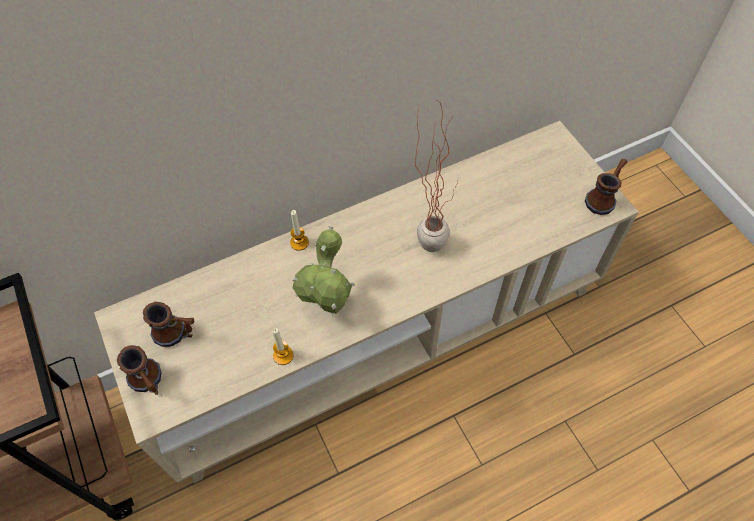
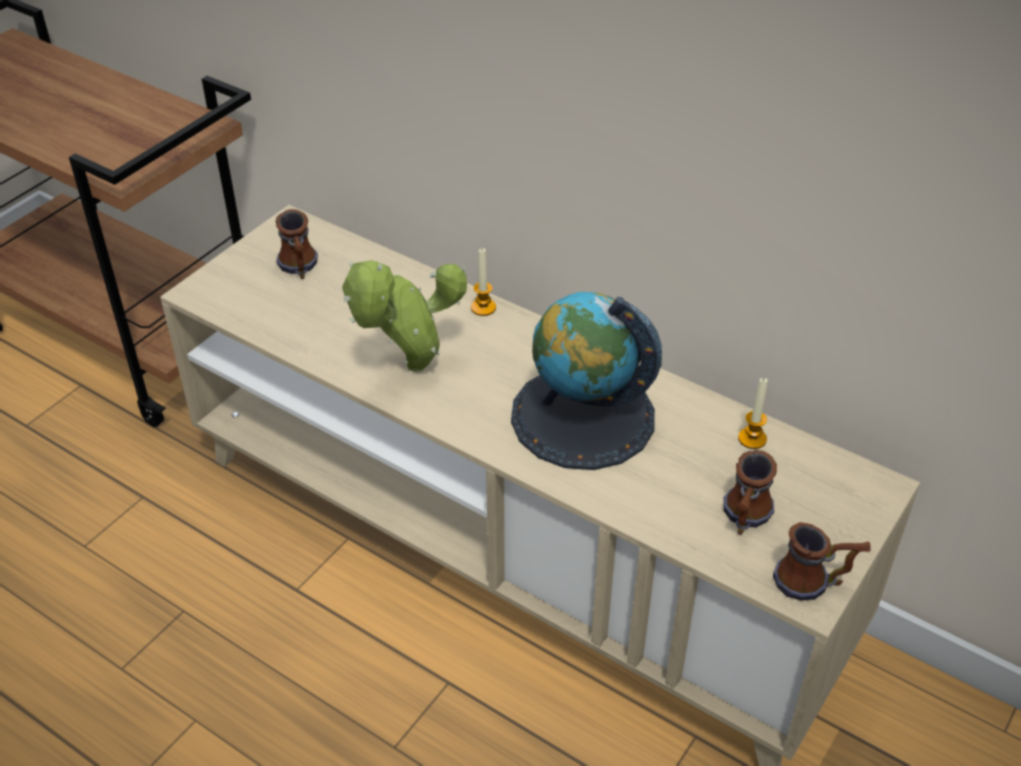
camera: 60 degrees right, 15 degrees down
mug [117,345,161,395] -> mug moved to [724,450,777,535]
candle [273,328,294,365] -> candle moved to [738,378,768,449]
potted plant [415,101,459,252] -> globe [511,292,662,470]

